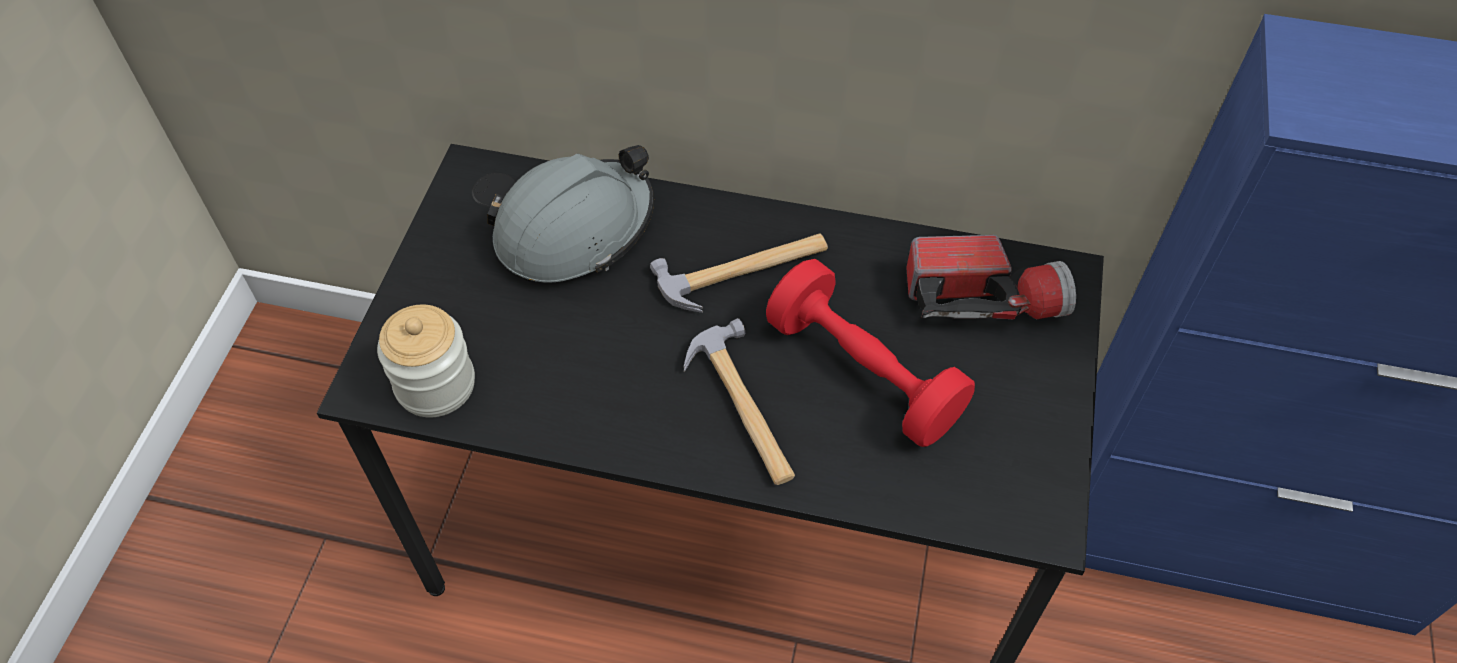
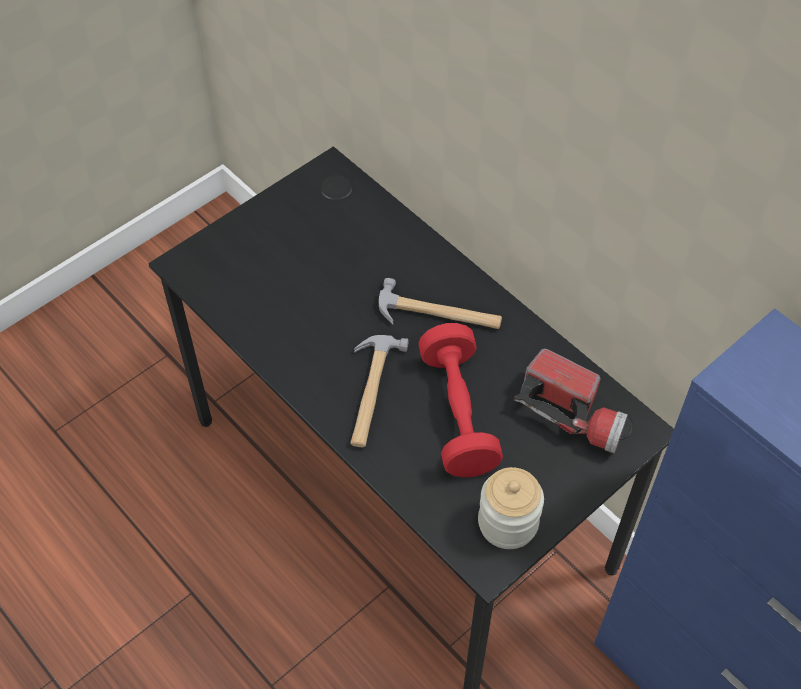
camera: 35 degrees right, 0 degrees up
jar [377,304,475,417] -> jar moved to [478,467,544,549]
grey hard hat [487,145,654,283] -> none

